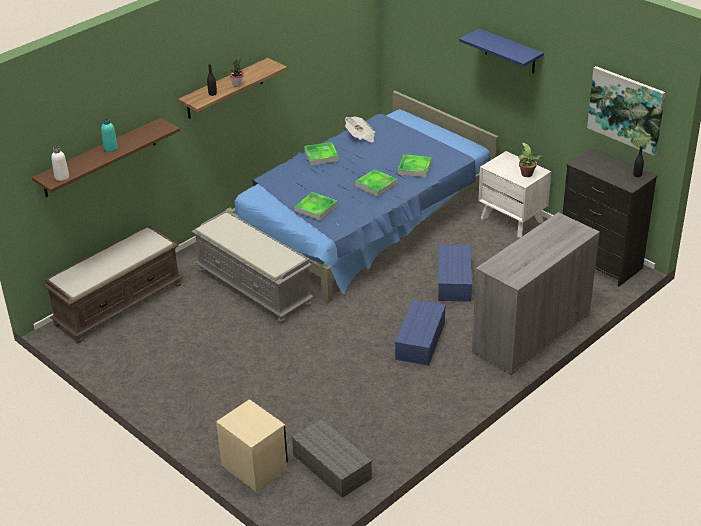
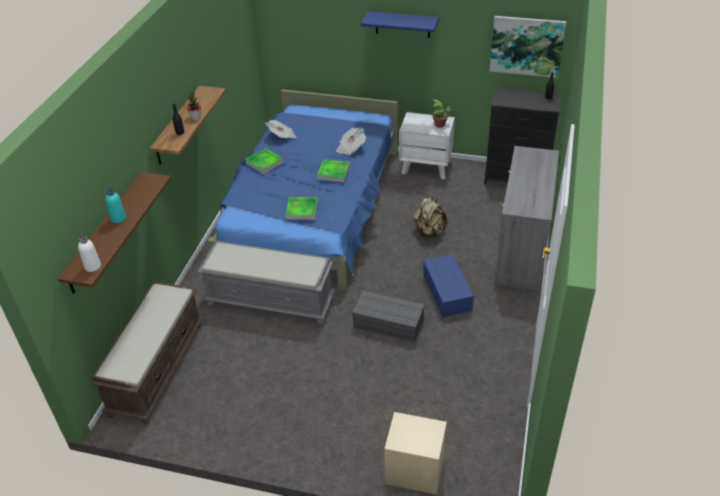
camera: 30 degrees left, 5 degrees up
grey storage box [291,419,372,498] -> grey storage box moved to [352,290,425,342]
tray [398,154,432,178] -> newspaper [336,128,366,155]
blue storage box [438,244,472,302] -> beige backpack [413,197,447,238]

